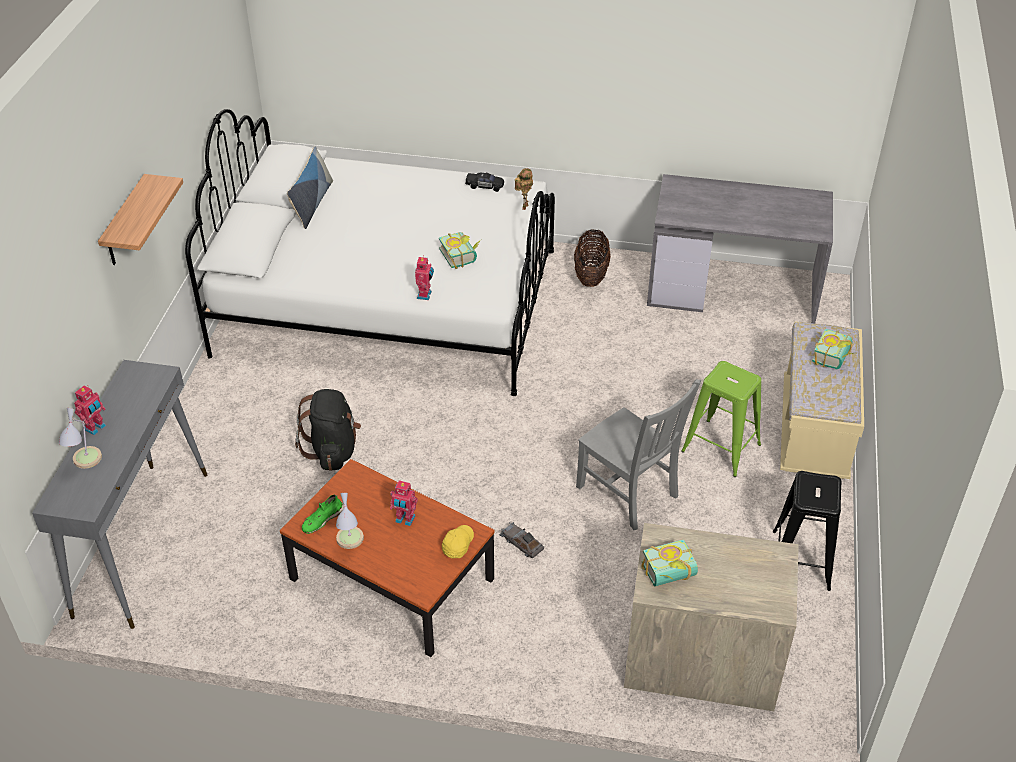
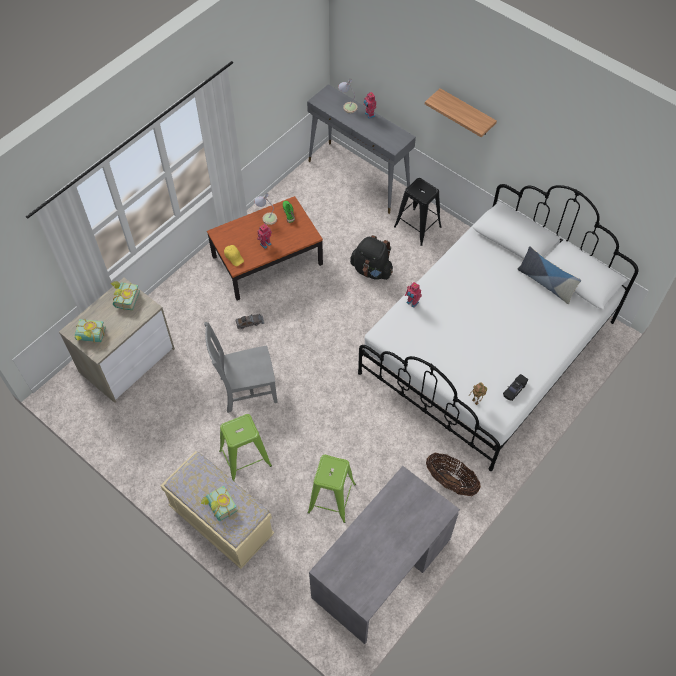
camera: 120 degrees right, 15 degrees up
book [439,232,482,269] -> book moved to [75,319,106,343]
black stool [773,471,842,591] -> black stool moved to [394,178,442,246]
none -> green stool [307,455,356,523]

